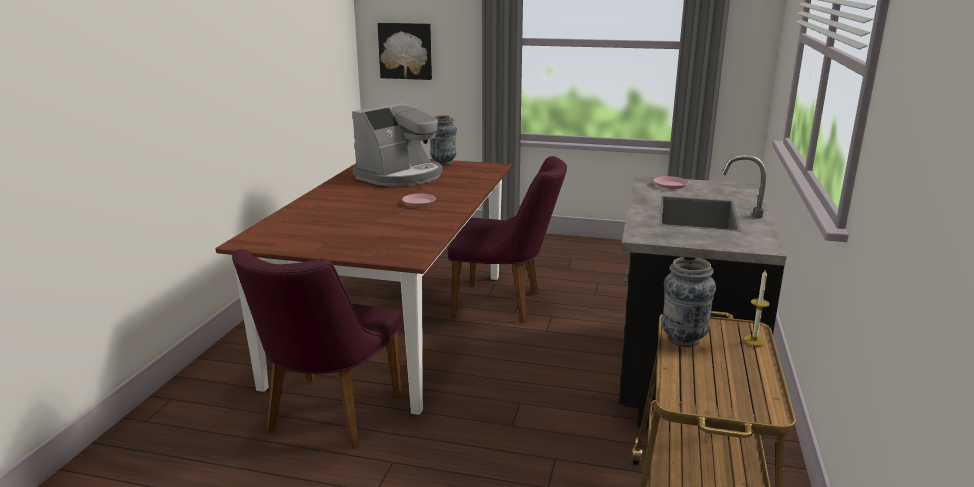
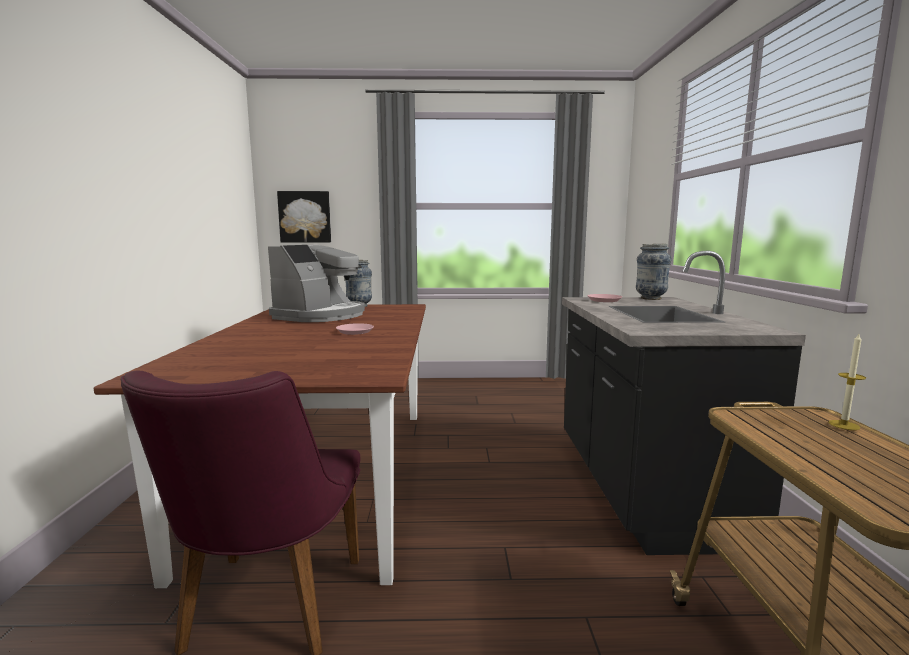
camera: 15 degrees left, 10 degrees down
purple chair [448,156,567,323] -> none
vase [661,257,716,347] -> vase moved to [636,244,672,300]

